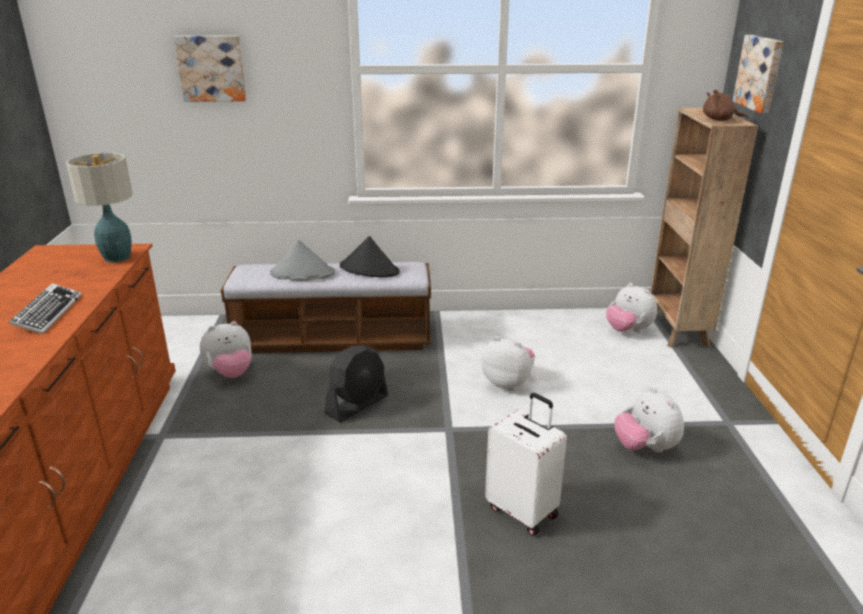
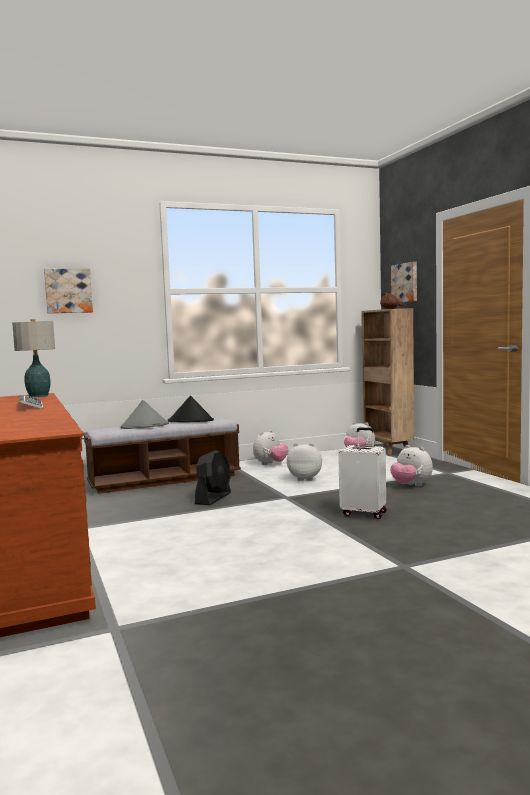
camera: 20 degrees left, 20 degrees down
plush toy [200,321,252,378] -> plush toy moved to [253,430,289,465]

